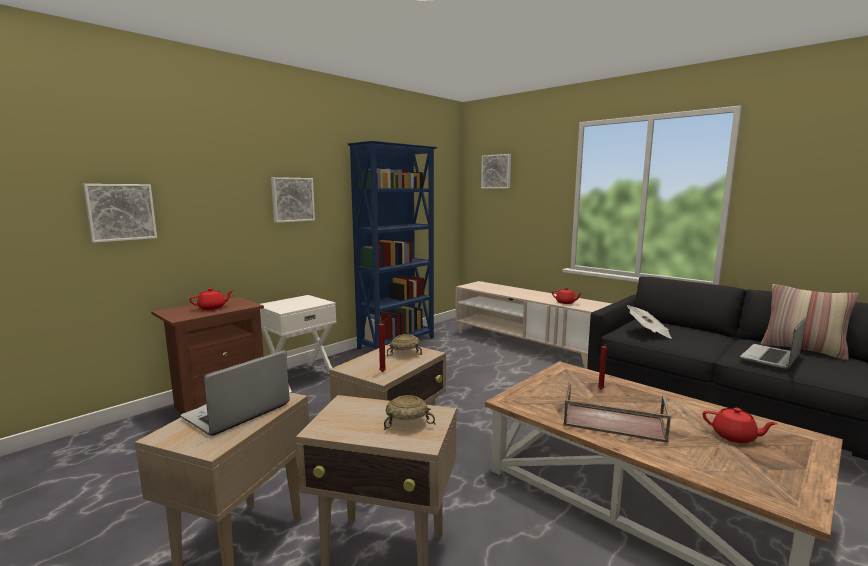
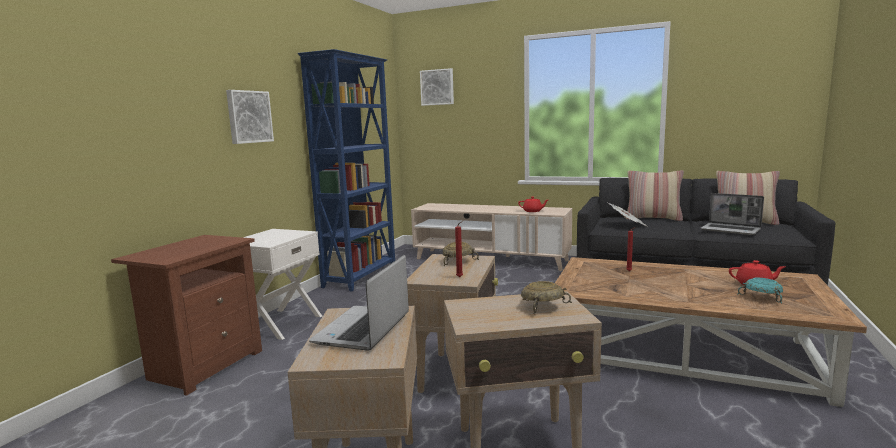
camera: 20 degrees left, 0 degrees up
picture [83,184,157,243] -> none
red teapot [189,288,234,310] -> none
brown tray [563,382,671,443] -> none
laptop [740,317,806,369] -> laptop turned 75 degrees counterclockwise [701,193,764,235]
none -> pillow [626,170,684,221]
none -> turquoise bowl [737,278,783,304]

